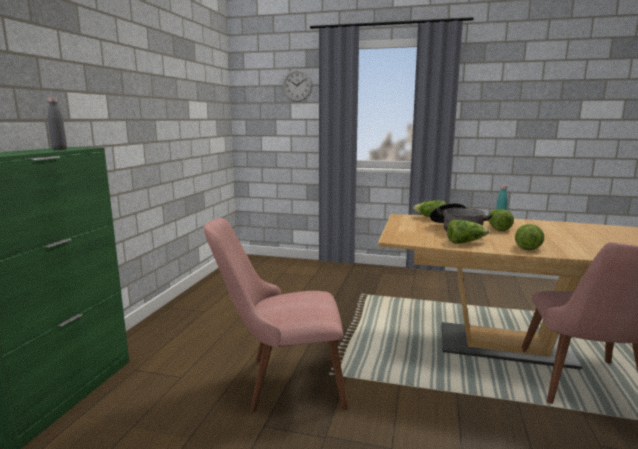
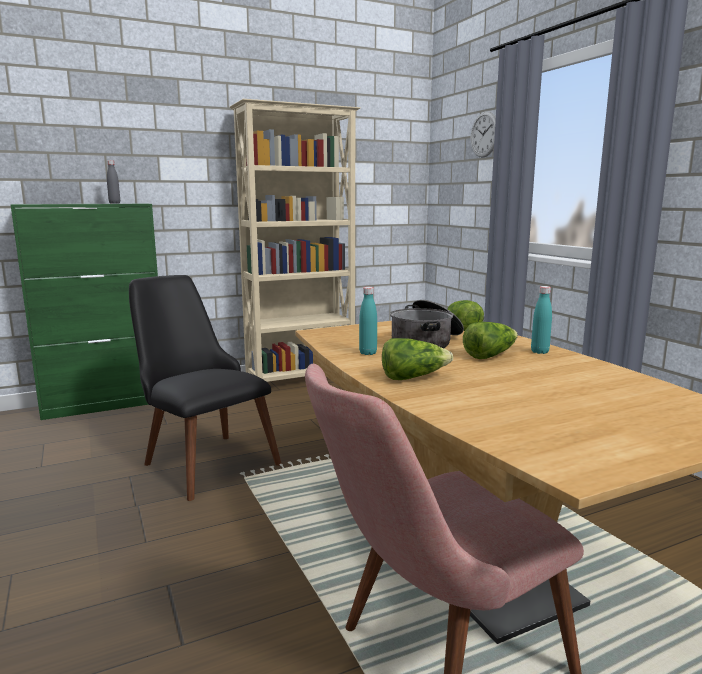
camera: 50 degrees right, 0 degrees up
pink chair [204,218,348,412] -> black chair [129,275,282,501]
lettuce [447,220,489,244] -> turquoise bottle [359,287,377,355]
none -> beige bookcase [229,99,360,382]

